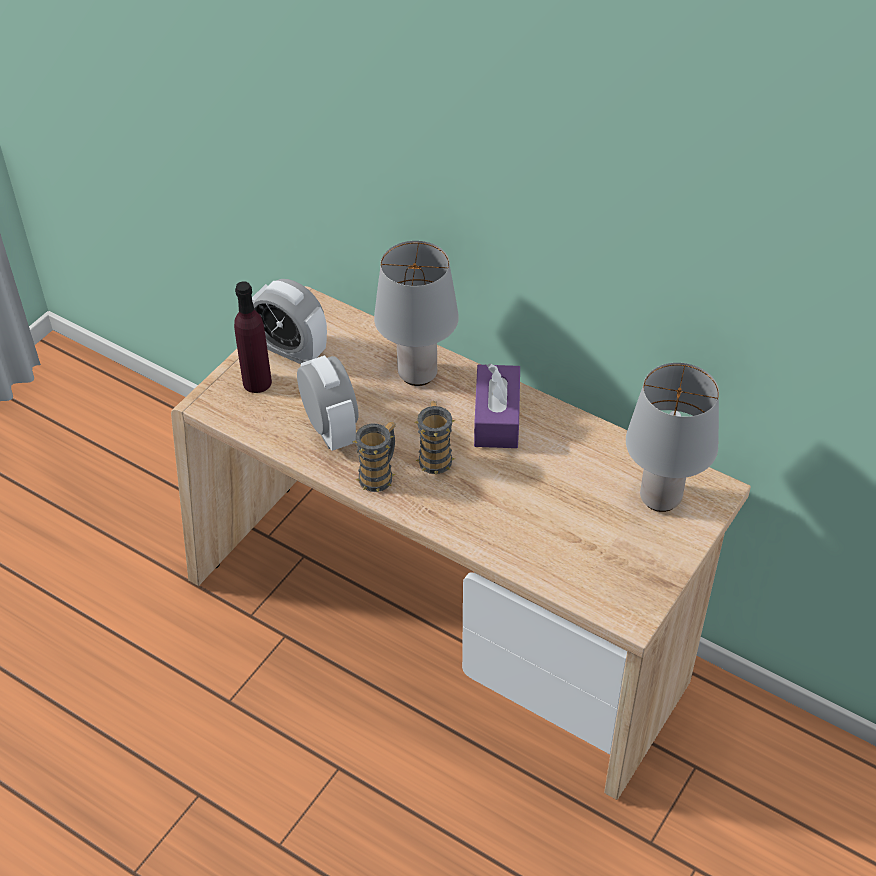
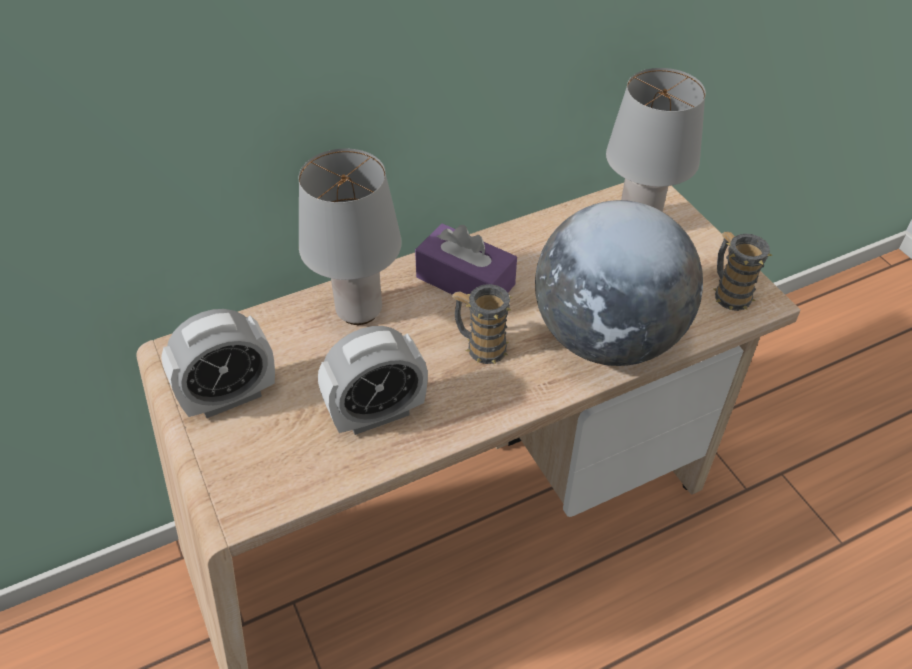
camera: 60 degrees left, 0 degrees up
purple bottle [234,281,272,393] -> none
alarm clock [297,355,358,451] -> alarm clock turned 150 degrees clockwise [318,326,428,435]
mug [353,422,396,493] -> mug moved to [713,231,773,311]
none -> globe [535,200,703,366]

